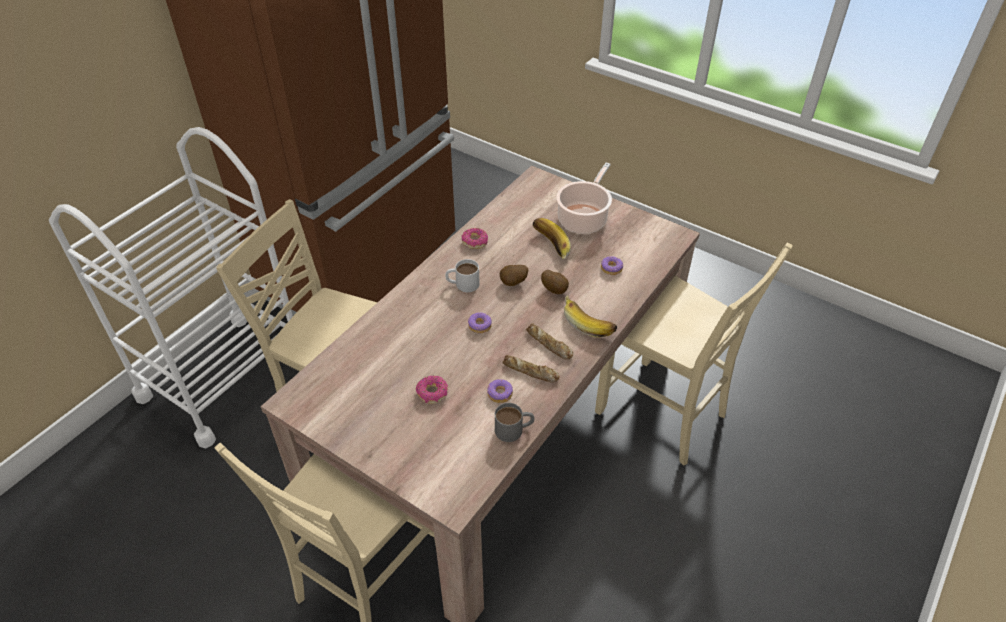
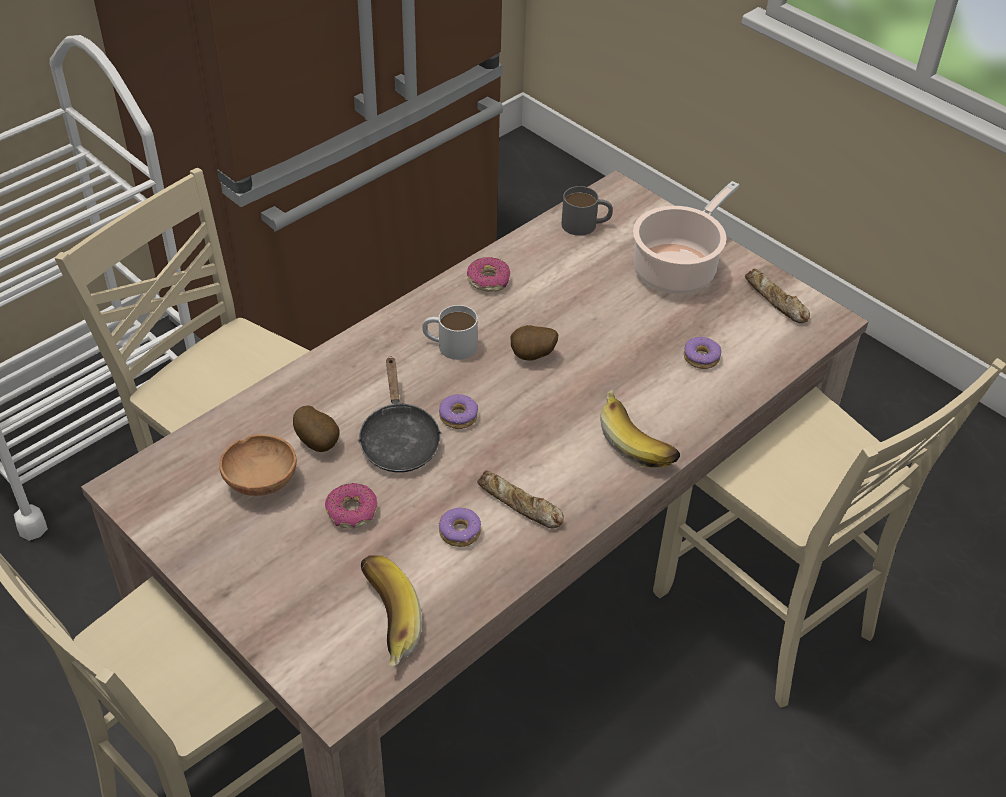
camera: 10 degrees right, 0 degrees up
grey mug [495,403,534,442] -> grey mug moved to [561,186,613,236]
bread [526,323,573,360] -> bread moved to [745,268,810,323]
banana [533,218,571,259] -> banana moved to [361,555,422,666]
potato [541,270,569,294] -> potato moved to [293,406,340,452]
none -> brown bowl [219,434,297,496]
none -> black frying pan [358,356,442,473]

